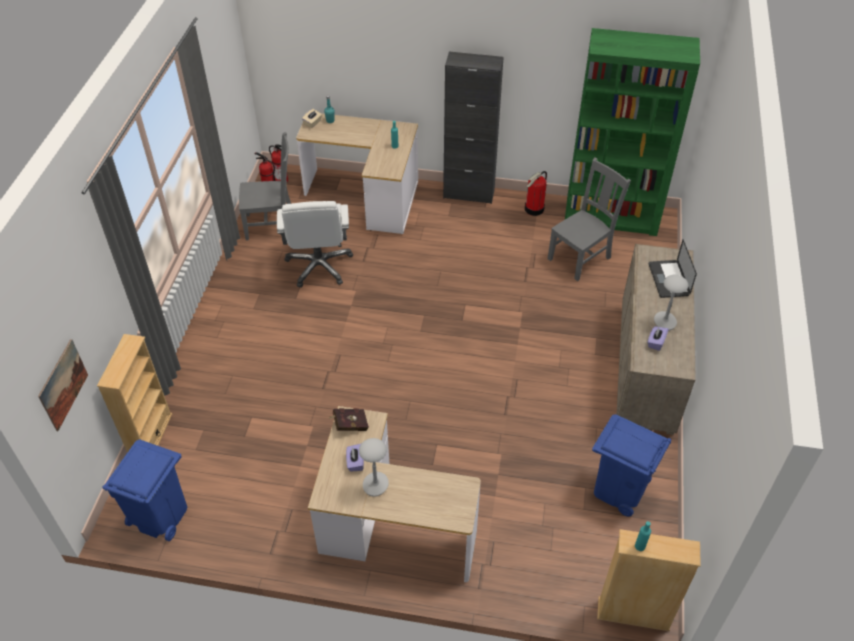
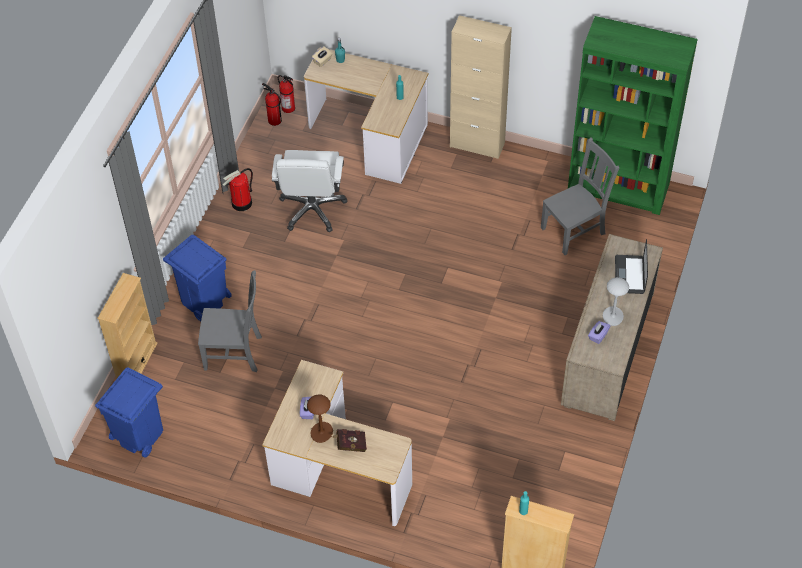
camera: 10 degrees right, 5 degrees up
picture [38,339,88,431] -> none
grey chair [239,132,291,241] -> grey chair moved to [198,270,262,372]
red book [329,408,369,431] -> red book moved to [333,429,367,452]
grey table lamp [359,438,389,497] -> brown table lamp [307,394,333,443]
black cabinet [443,52,504,204] -> beige cabinet [450,15,512,159]
fire extinguisher [525,171,547,216] -> fire extinguisher moved to [222,168,253,211]
blue trash can [592,415,671,517] -> blue trash can moved to [163,235,232,321]

